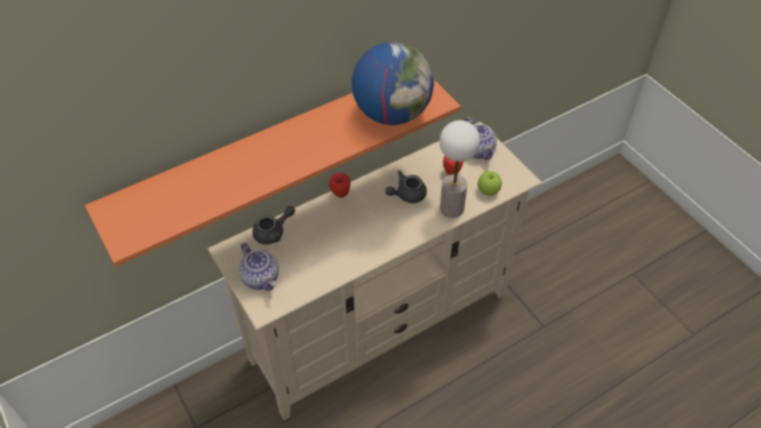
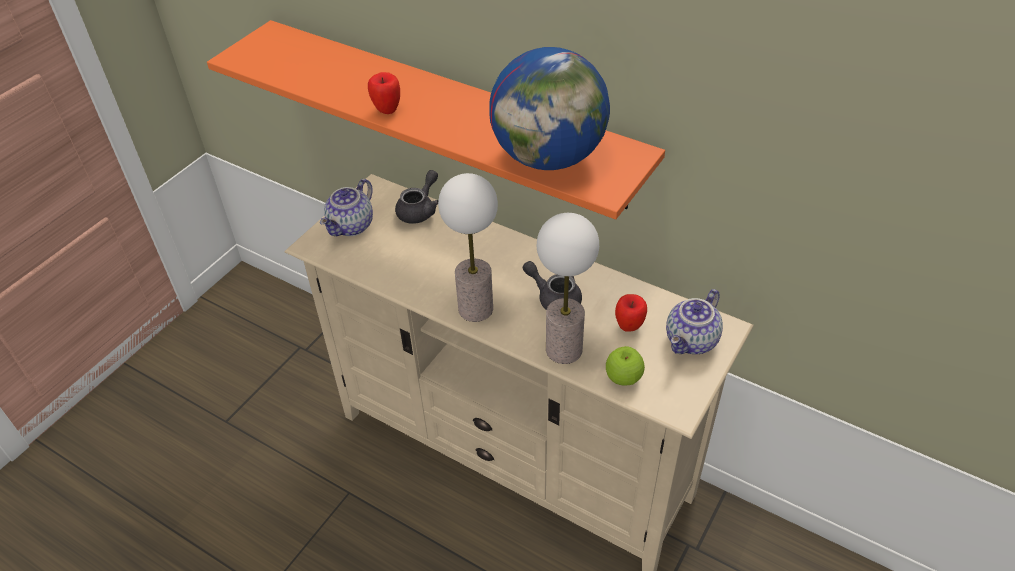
camera: 65 degrees right, 5 degrees down
grey teapot [252,206,295,245] -> grey teapot turned 90 degrees counterclockwise [395,170,438,224]
apple [329,173,351,198] -> apple moved to [368,72,400,114]
none -> table lamp [438,173,498,322]

